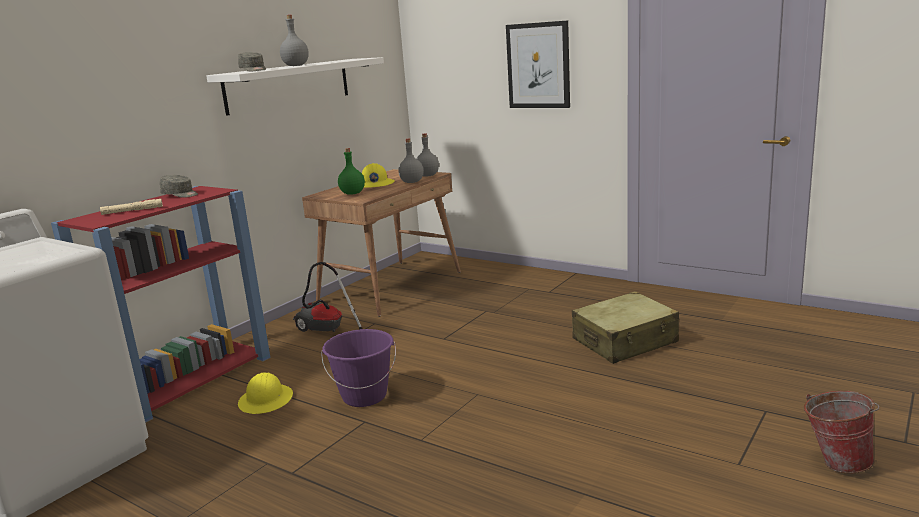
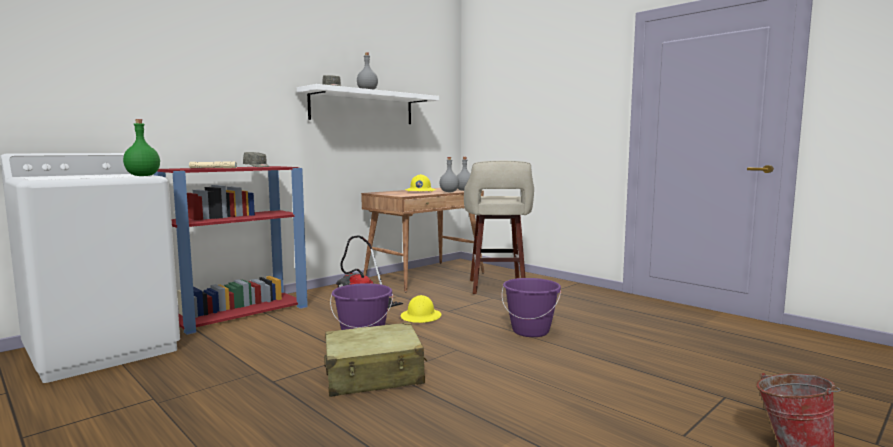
camera: 10 degrees right, 10 degrees down
yellow hard hat [238,372,293,414] -> yellow hard hat moved to [401,295,442,323]
green bottle [338,148,365,195] -> green bottle moved to [123,119,160,176]
picture [506,20,570,108] -> none
beige suitcase [572,291,679,364] -> beige suitcase moved to [324,322,427,397]
none -> beige stool [464,161,534,294]
none -> purple bucket [502,278,561,337]

